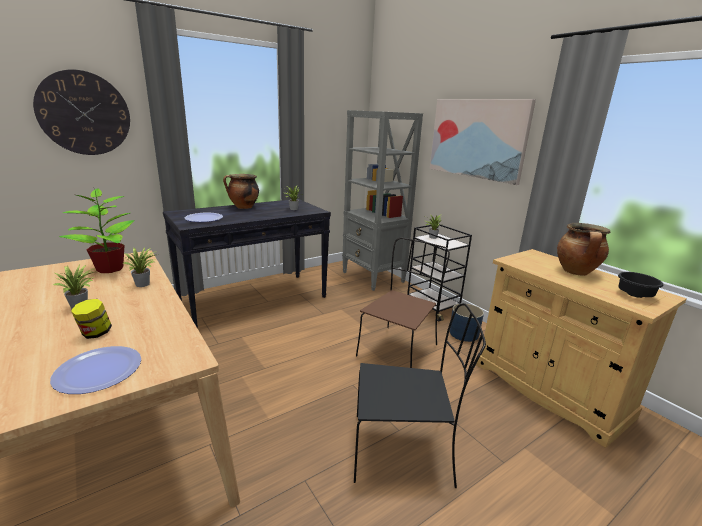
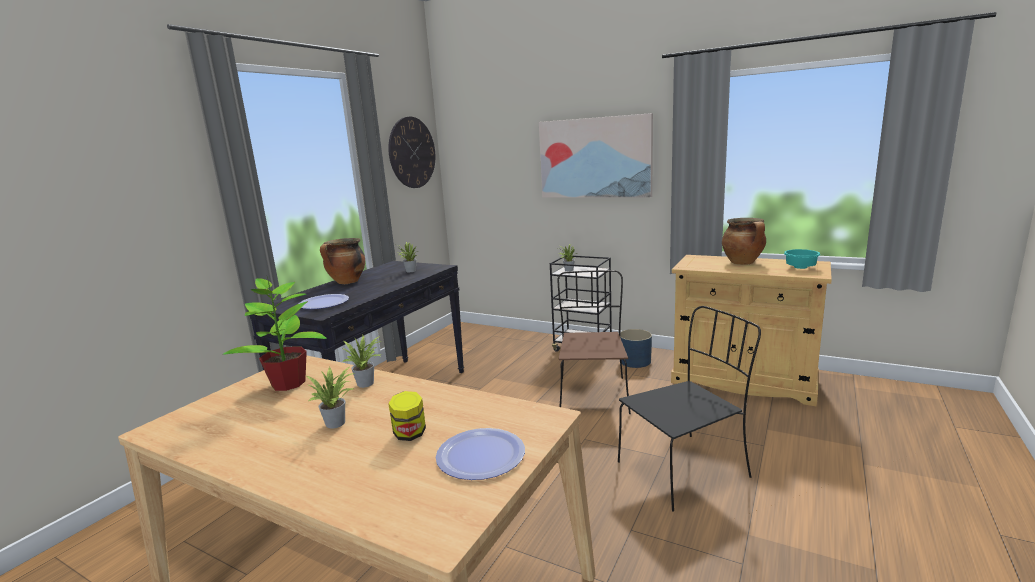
camera: 25 degrees left, 5 degrees down
wall clock [33,69,130,155] -> wall clock moved to [388,116,435,188]
grey bookcase [342,110,423,291] -> none
black bowl [618,272,663,298] -> turquoise bowl [784,249,820,269]

